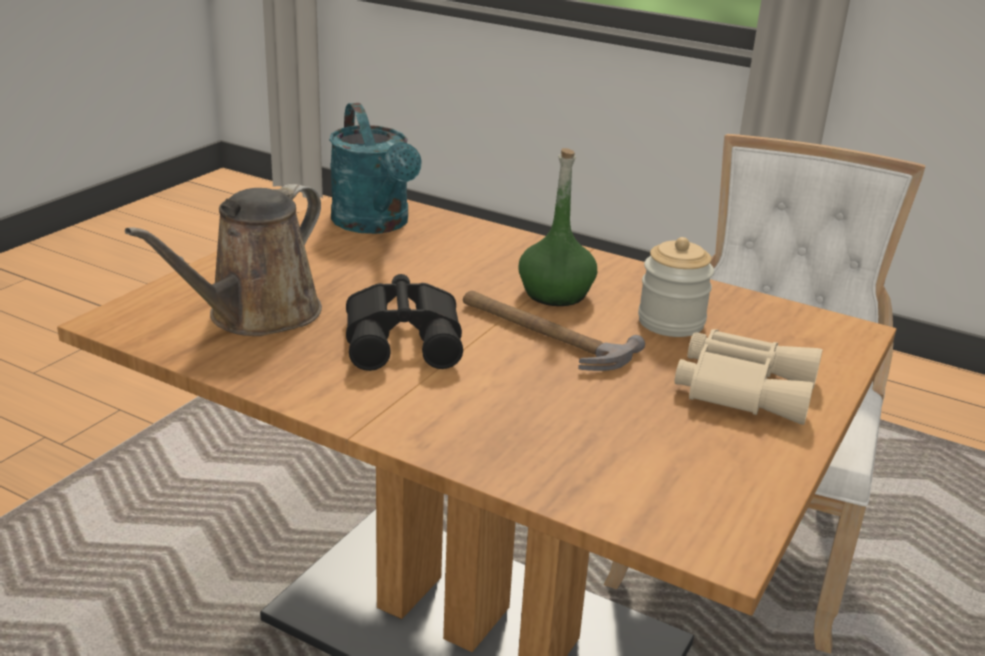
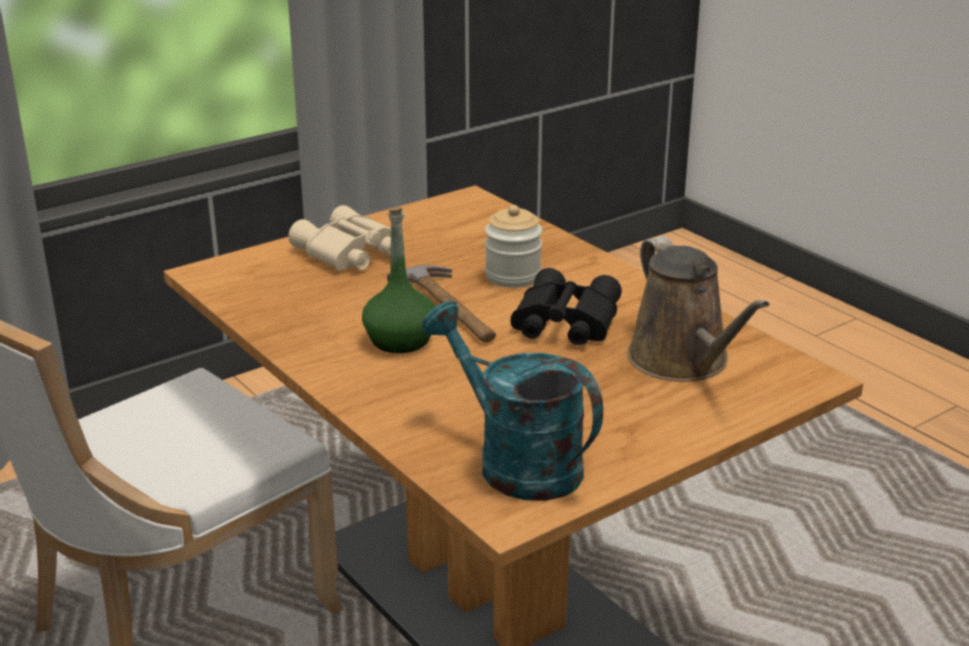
camera: 155 degrees left, 0 degrees up
brown watering can [125,184,322,336] -> brown watering can turned 105 degrees clockwise [628,236,770,382]
turquoise watering can [329,103,422,234] -> turquoise watering can turned 45 degrees counterclockwise [422,301,603,501]
jar [638,237,714,337] -> jar moved to [485,205,542,288]

